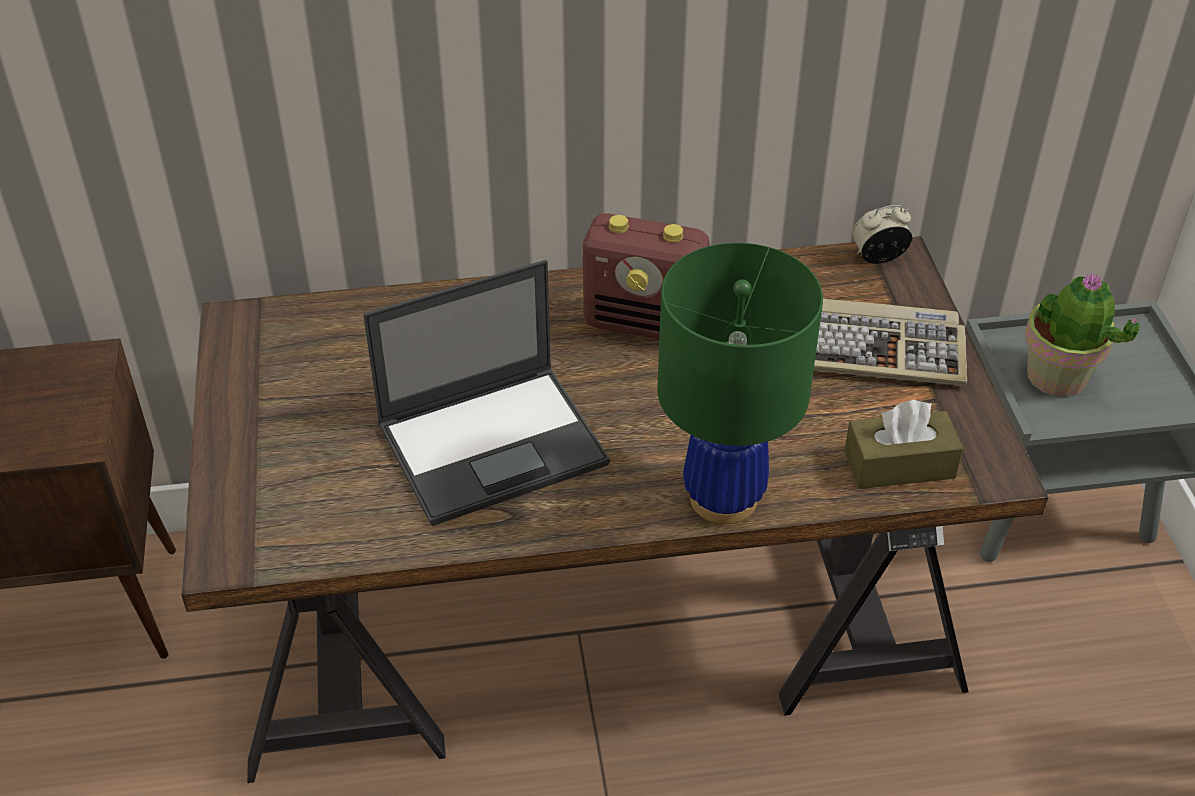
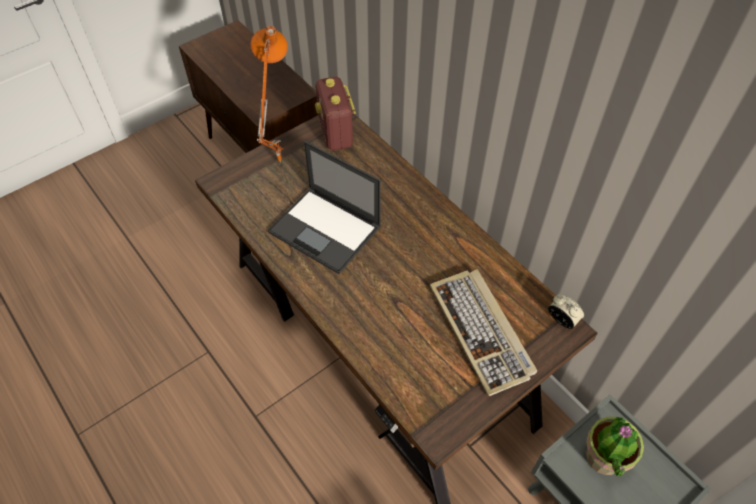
camera: 60 degrees right, 10 degrees up
radio [583,213,710,339] -> radio moved to [315,77,356,151]
green table lamp [657,243,823,524] -> none
brown tissue box [844,400,963,489] -> none
none -> orange table lamp [251,26,288,163]

